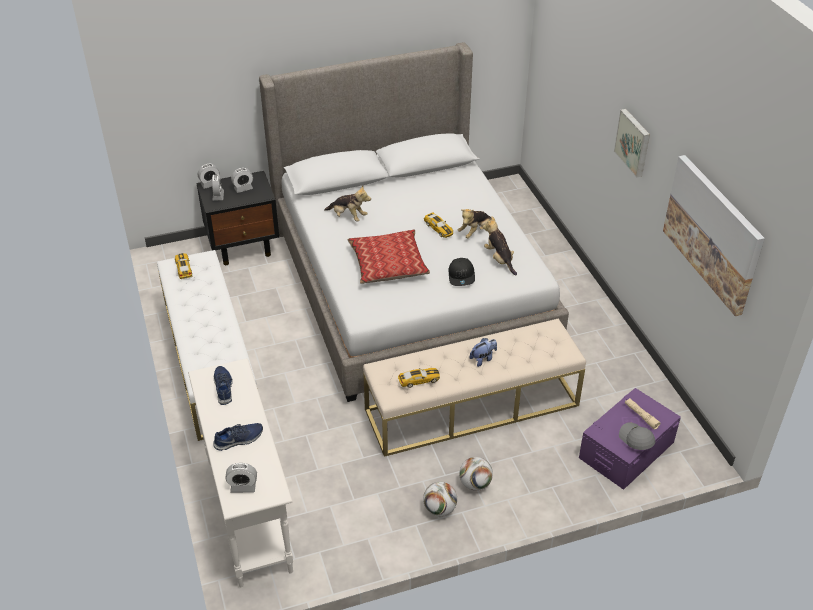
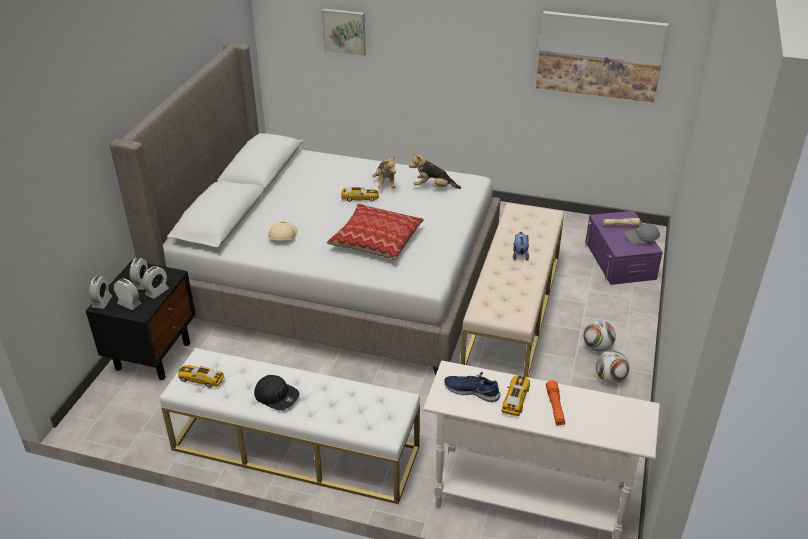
camera: 55 degrees left, 5 degrees down
blue shoe [213,423,263,451] -> orange flashlight [546,380,565,425]
alarm clock [226,463,257,493] -> alarm clock moved to [142,266,169,299]
plush toy [324,186,371,221] -> beige cap [268,222,298,241]
toy car [398,368,440,388] -> toy car moved to [501,376,530,417]
black cap [448,258,475,286] -> black cap moved to [254,375,300,410]
picture [614,109,650,177] -> picture moved to [322,8,366,56]

